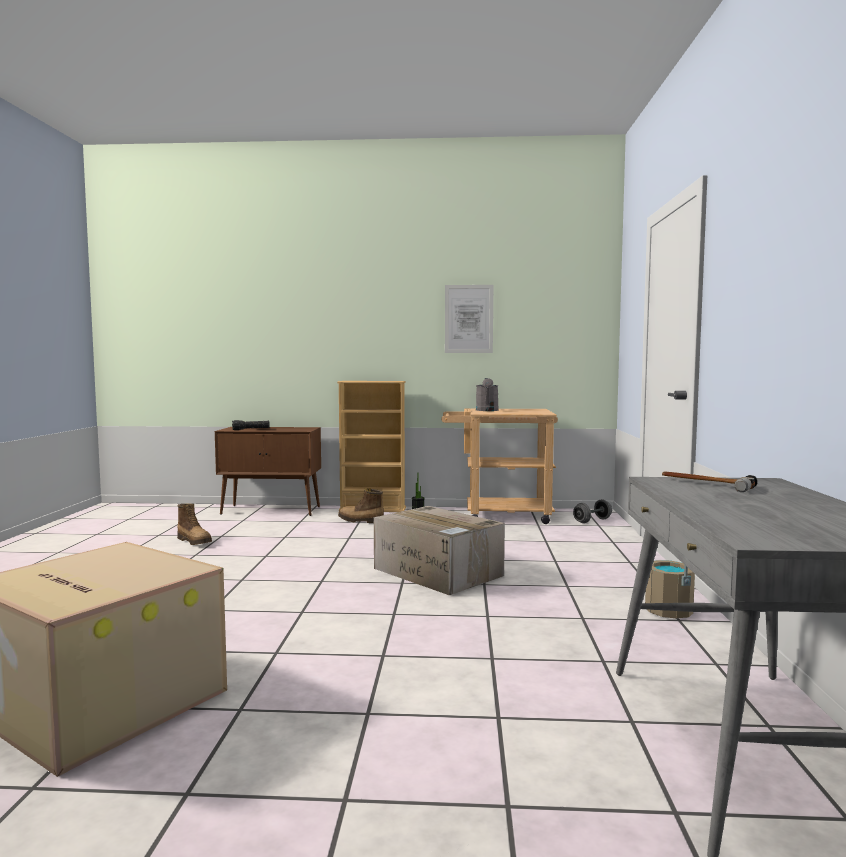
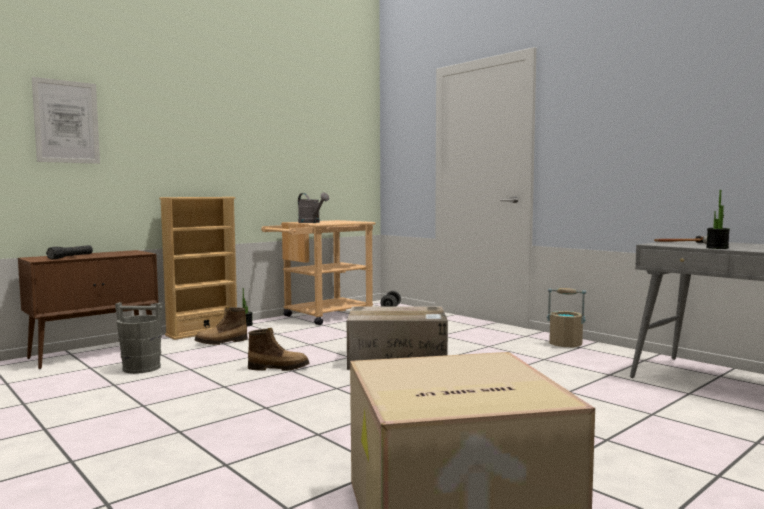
camera: 45 degrees left, 0 degrees up
boot [177,504,212,545] -> boot moved to [248,328,309,371]
picture [445,285,493,353] -> picture moved to [32,77,100,164]
none -> grey bucket [115,302,163,374]
none -> potted plant [706,190,730,249]

